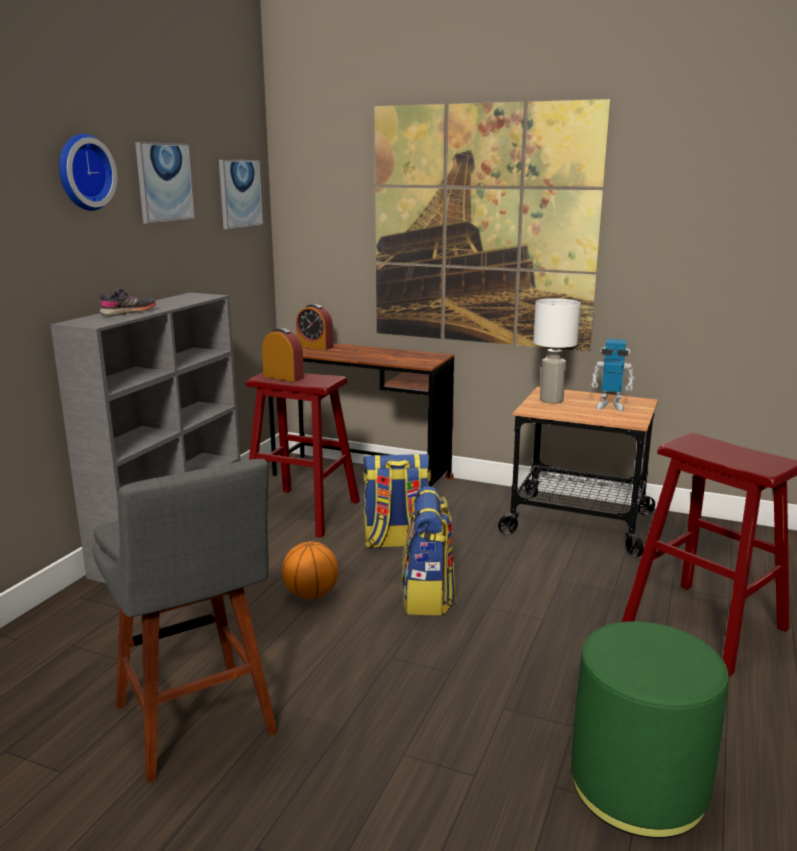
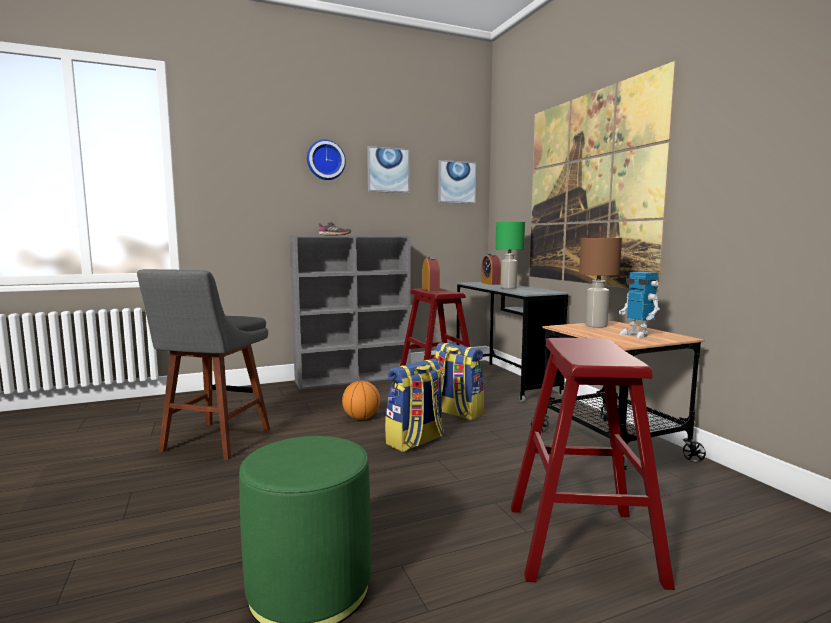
camera: 45 degrees right, 10 degrees down
brown desk [268,343,454,487] -> grey desk [457,282,568,402]
white table lamp [533,298,580,403] -> brown table lamp [579,238,622,328]
none -> green table lamp [496,222,525,289]

